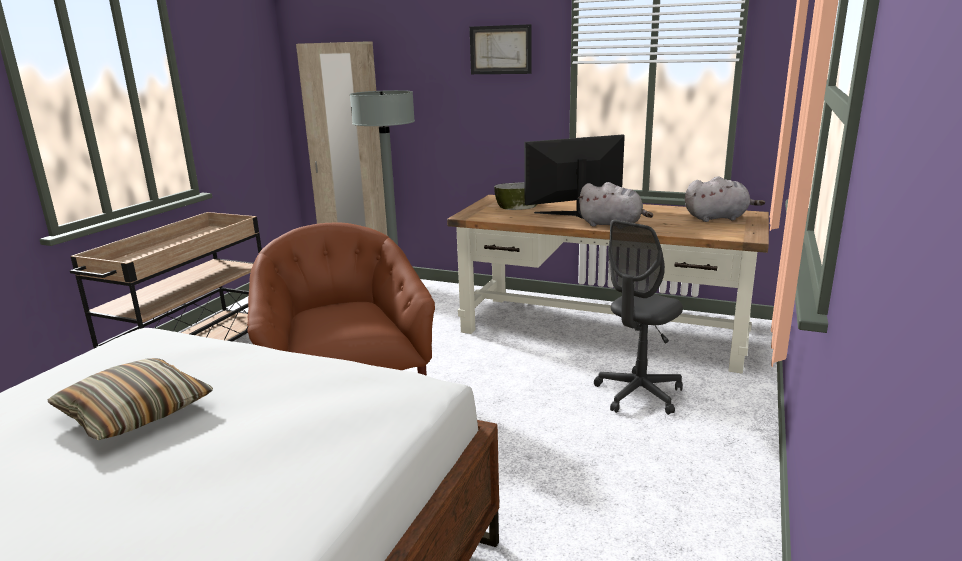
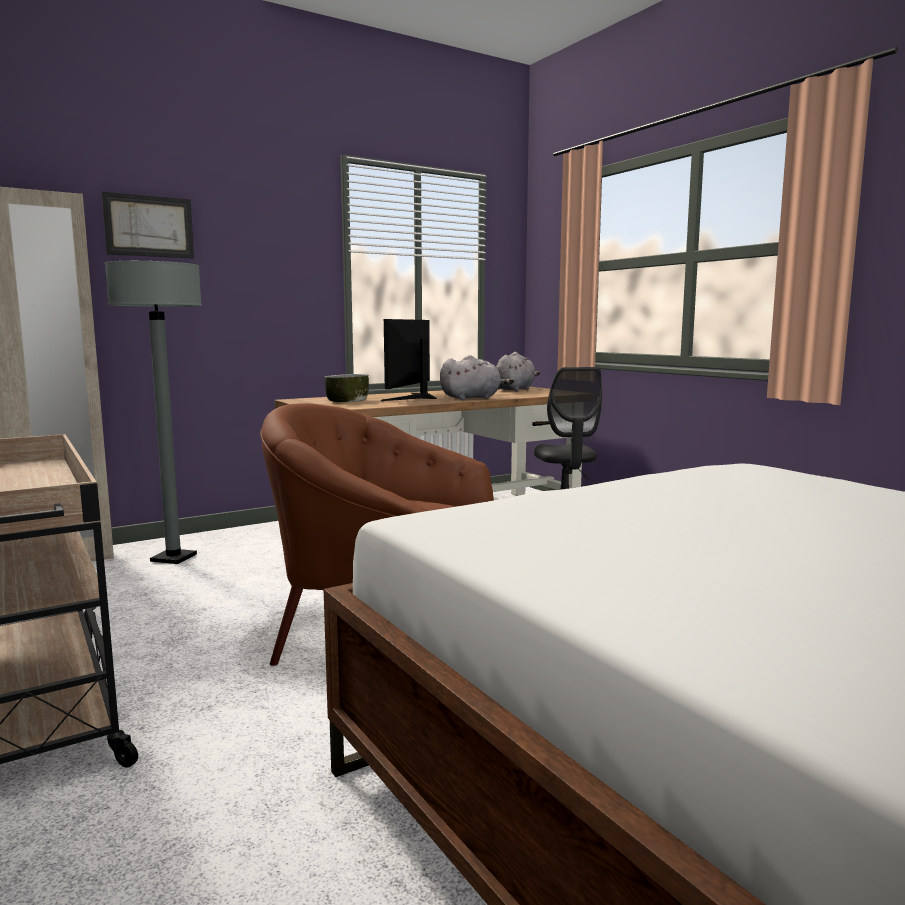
camera: 55 degrees left, 10 degrees down
pillow [48,358,213,440] -> none
picture [470,24,532,74] -> picture moved to [102,192,194,259]

